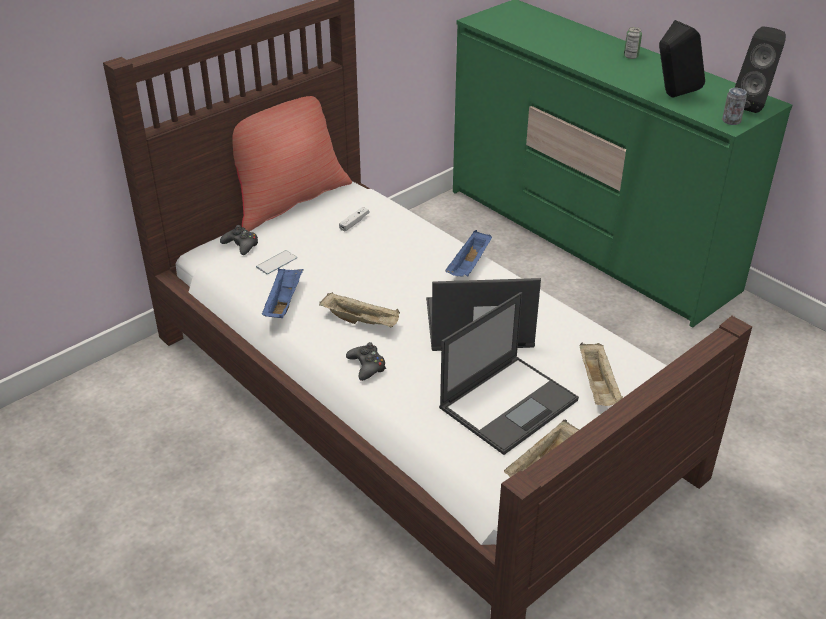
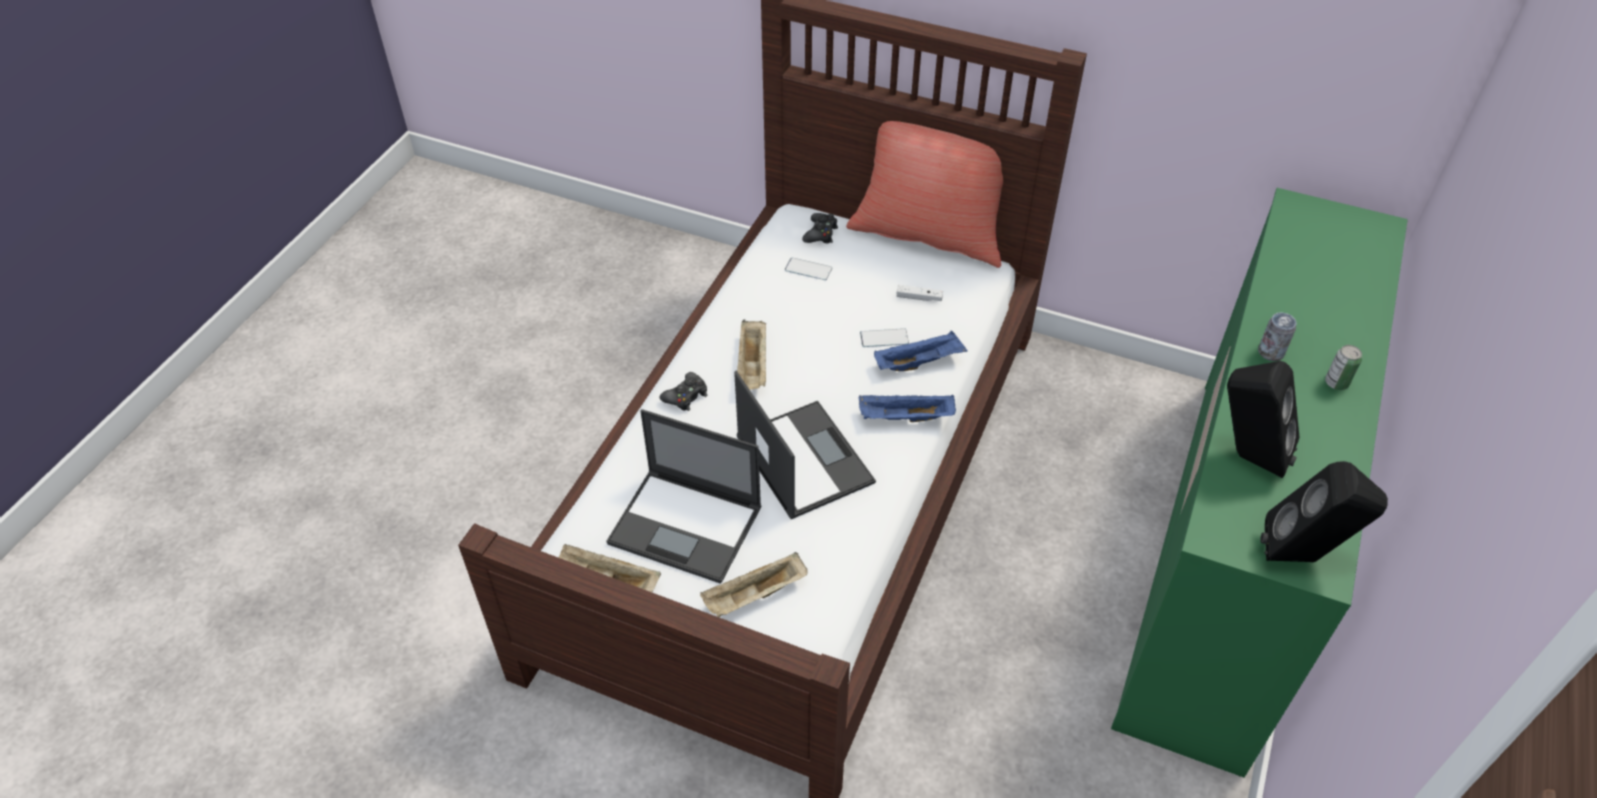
camera: 65 degrees right, 10 degrees up
blue tray [262,268,304,318] -> blue tray moved to [874,331,968,371]
can [722,88,747,125] -> can moved to [1258,312,1296,361]
none -> phone [860,328,909,347]

